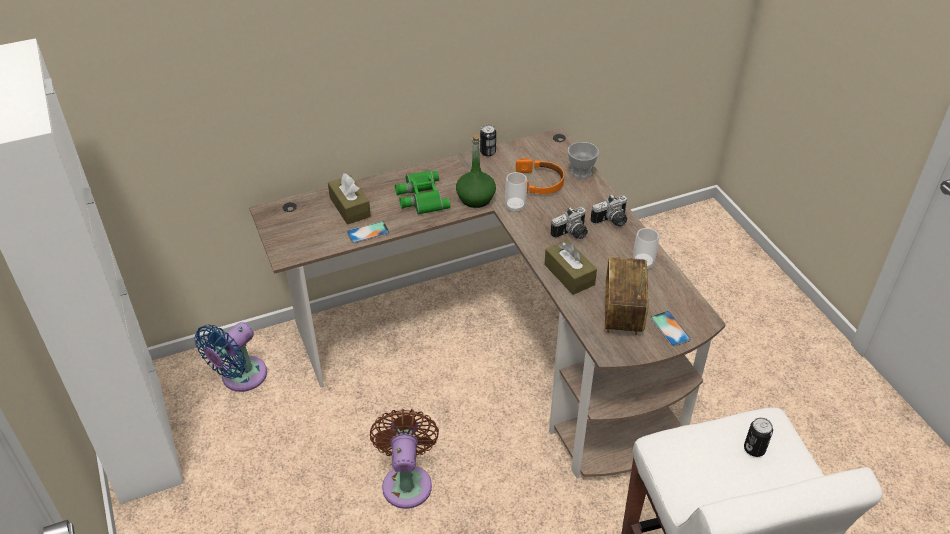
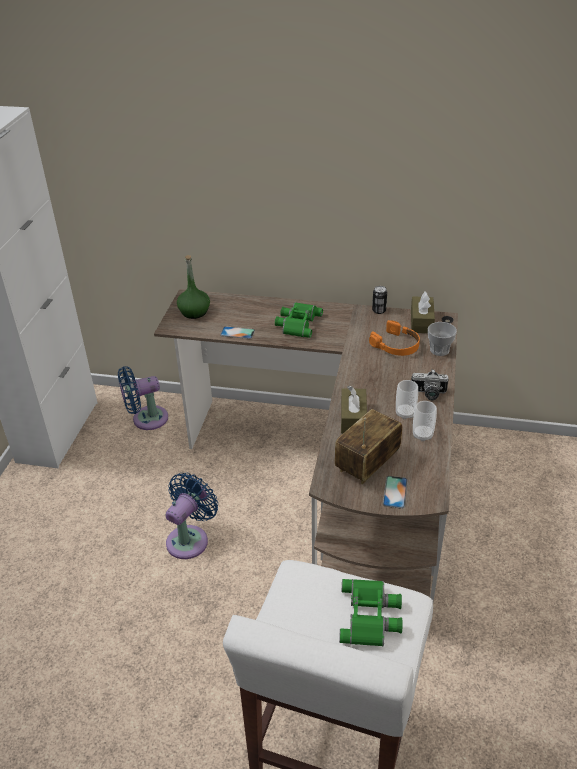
camera: 35 degrees right, 5 degrees down
brown tissue box [328,173,371,225] -> brown tissue box moved to [411,292,435,333]
brown fan [370,409,439,509] -> blue fan [166,473,218,559]
green bottle [456,134,496,208] -> green bottle moved to [177,255,210,319]
cup [505,172,527,213] -> cup moved to [396,380,418,419]
camera [550,207,588,239] -> none
can [744,417,773,457] -> green binoculars [339,579,402,646]

